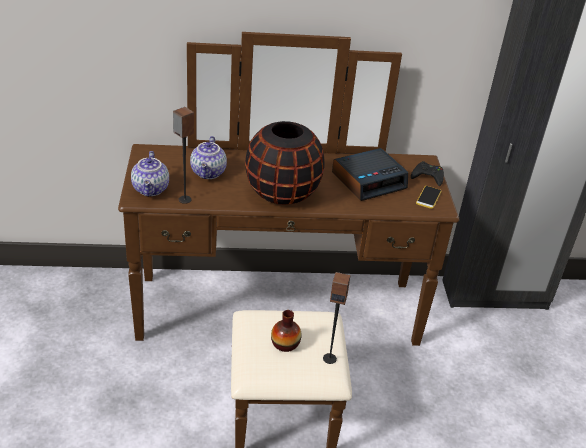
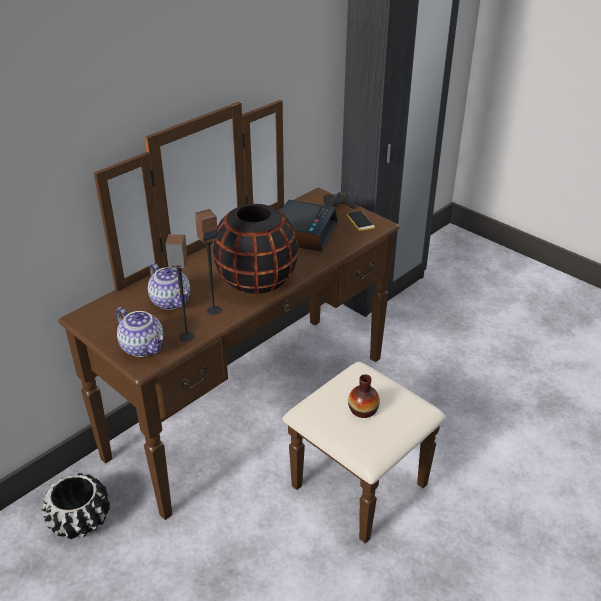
camera: 40 degrees left, 0 degrees up
speaker [323,272,350,364] -> speaker moved to [195,209,221,315]
none -> black planter [42,473,110,539]

